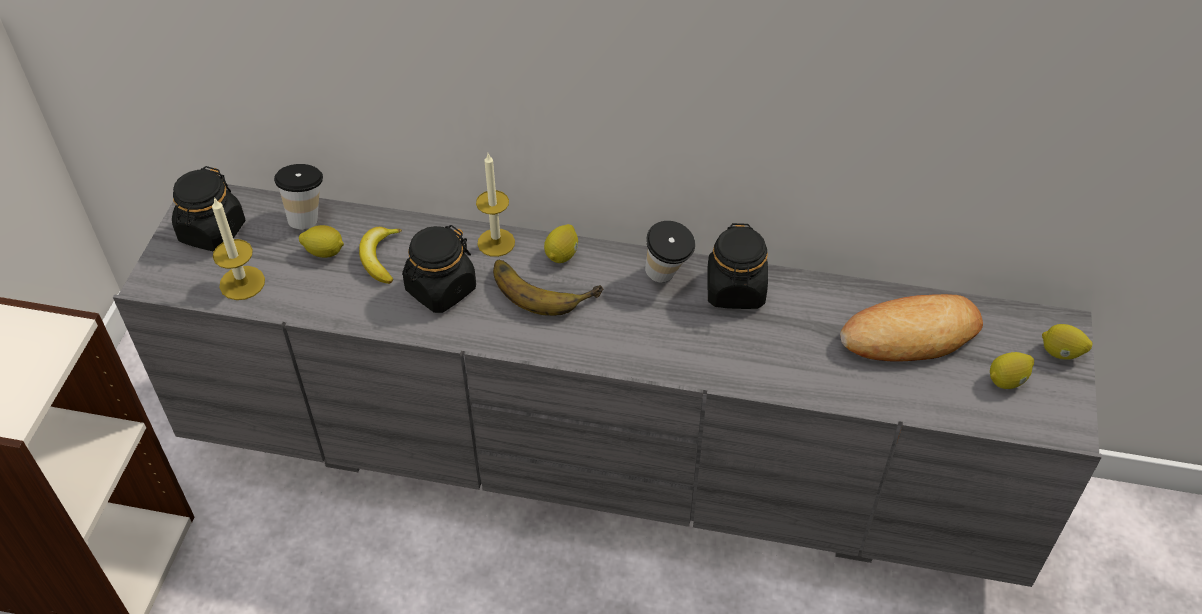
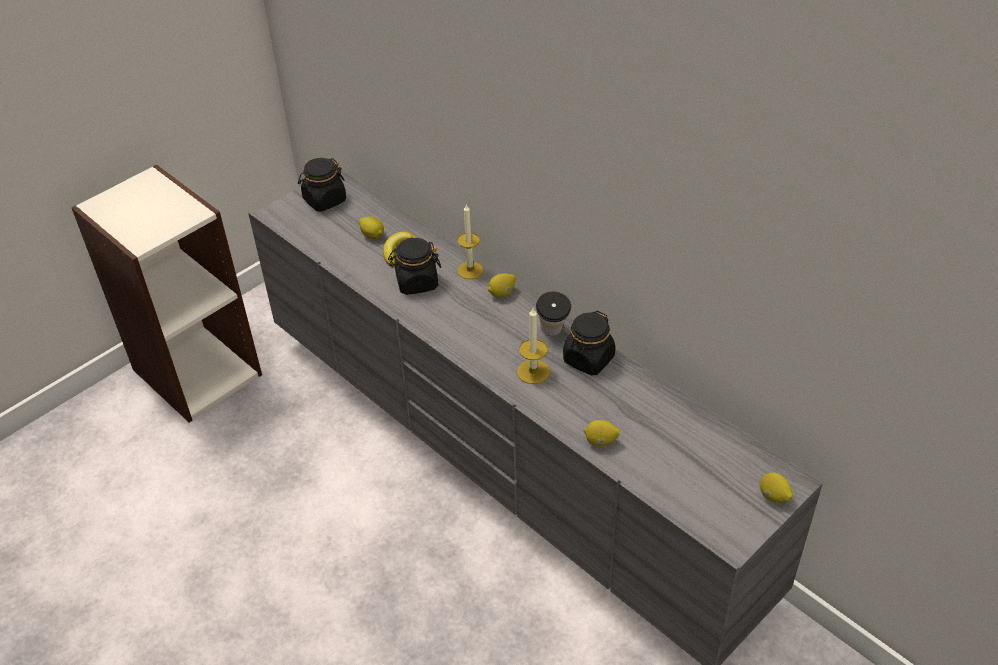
camera: 35 degrees right, 5 degrees down
candle [212,197,265,300] -> candle moved to [517,308,550,384]
cup [274,164,323,229] -> none
banana [493,260,603,316] -> none
bread [840,294,983,362] -> none
lemon [990,352,1034,389] -> lemon moved to [584,420,620,446]

